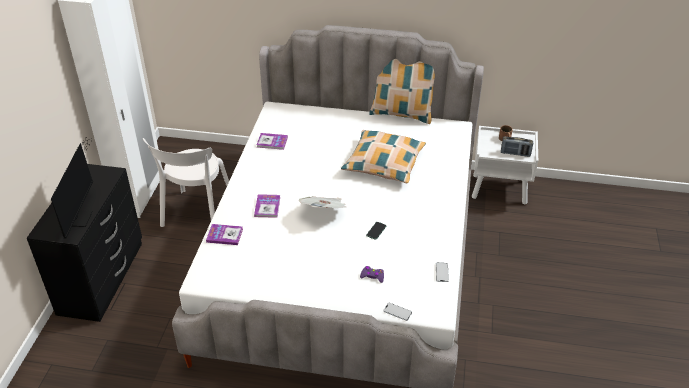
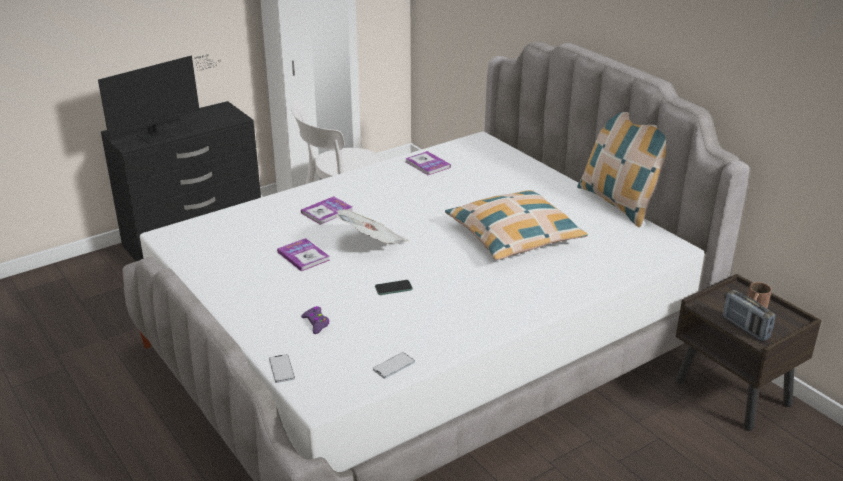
camera: 45 degrees right, 10 degrees down
book [206,224,243,245] -> book moved to [277,238,330,271]
white nightstand [472,126,538,204] -> brown nightstand [676,274,822,431]

